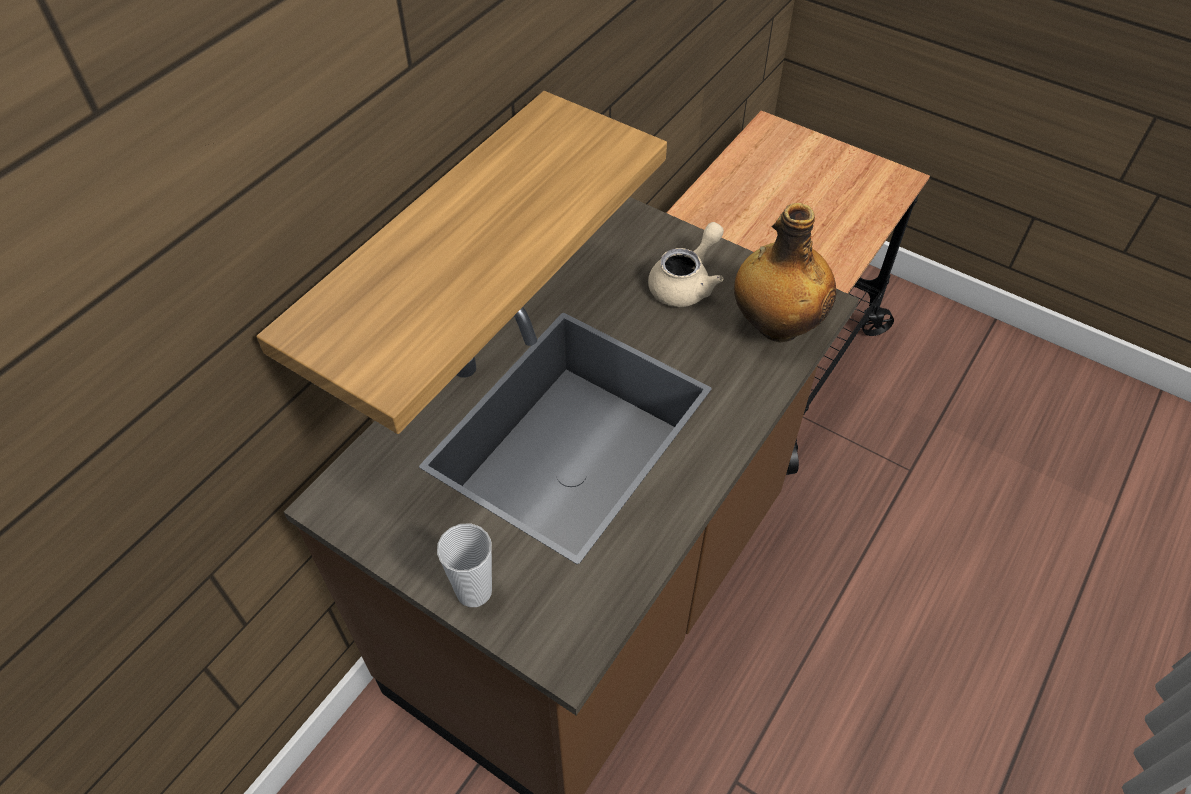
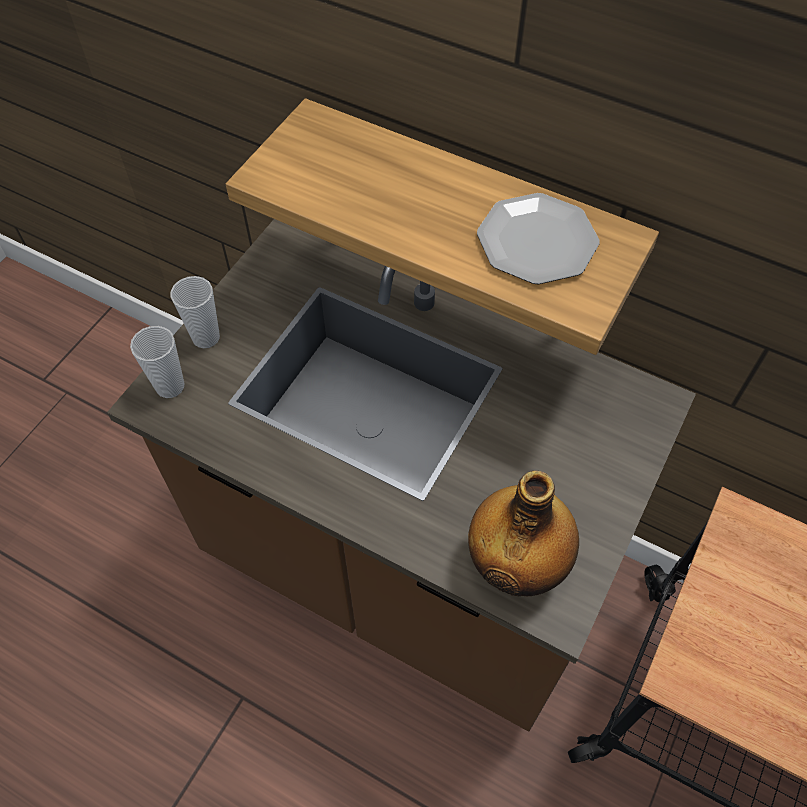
camera: 85 degrees right, 5 degrees up
beige teapot [648,222,724,307] -> none
none -> cup [130,326,185,398]
none -> plate [477,193,600,284]

